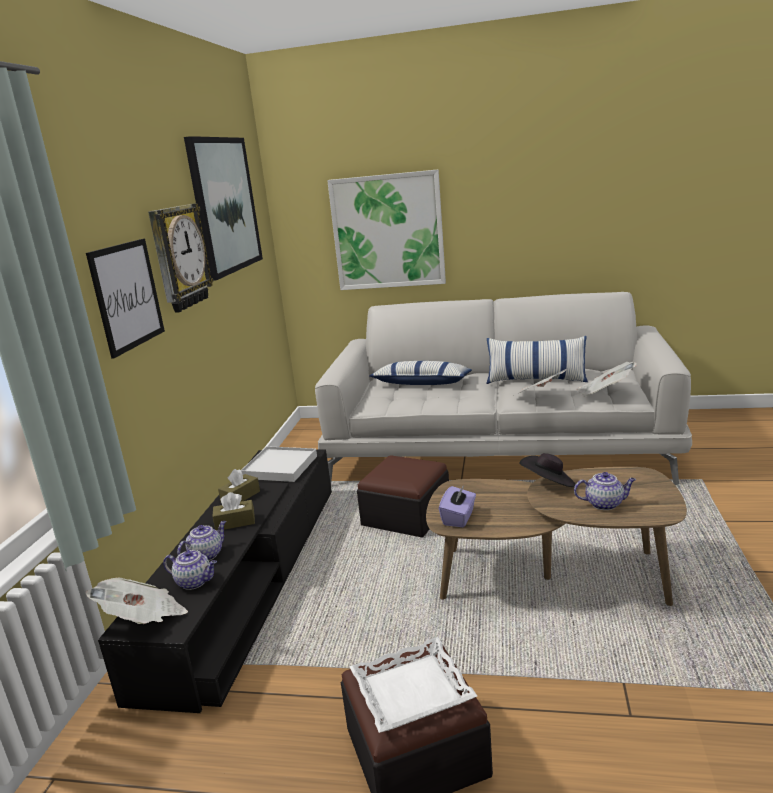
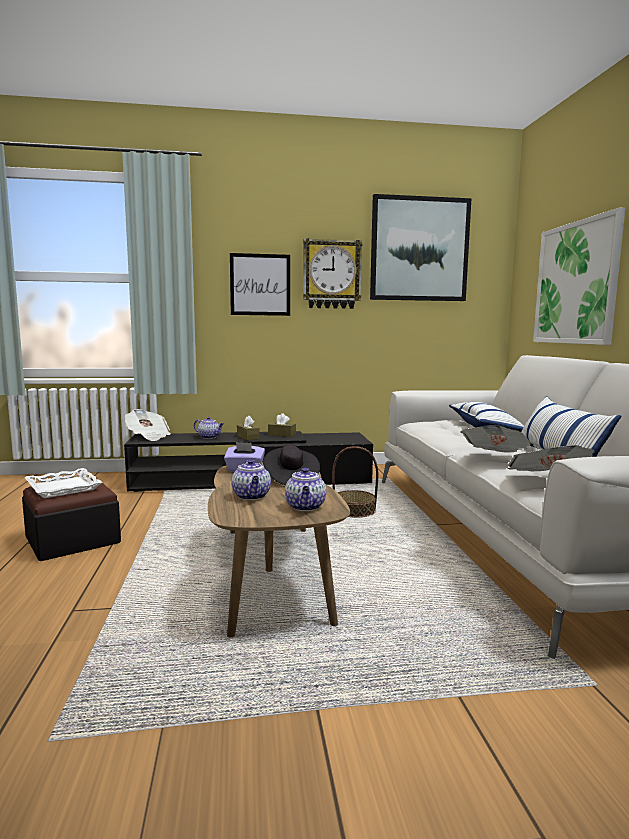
camera: 70 degrees right, 10 degrees down
teapot [163,550,217,590] -> teapot moved to [285,468,326,511]
white tray [241,446,317,482] -> none
ottoman [357,455,449,537] -> basket [332,446,378,518]

